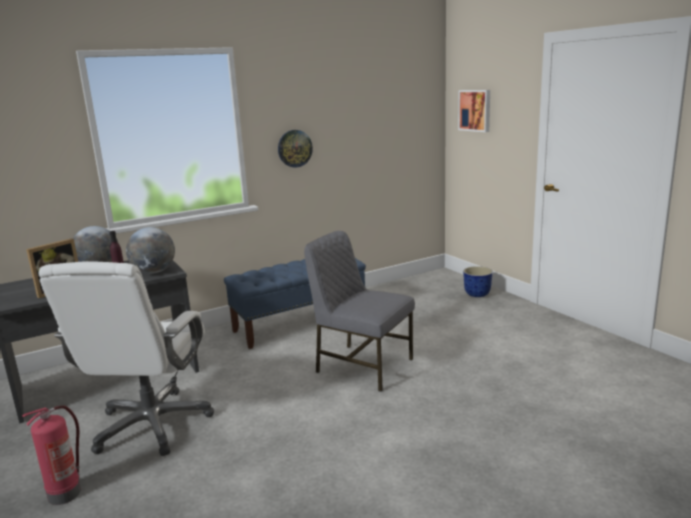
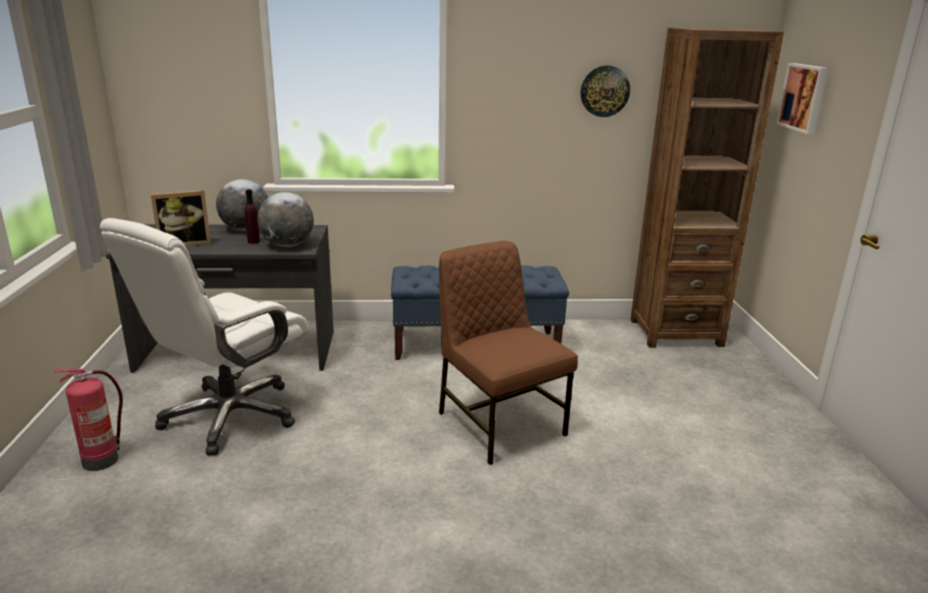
camera: 25 degrees right, 5 degrees up
wall clock [278,130,313,168] -> wall clock moved to [581,66,630,117]
grey chair [304,231,415,392] -> brown chair [439,241,578,465]
planter [463,266,493,297] -> none
none -> brown bookcase [630,28,784,348]

